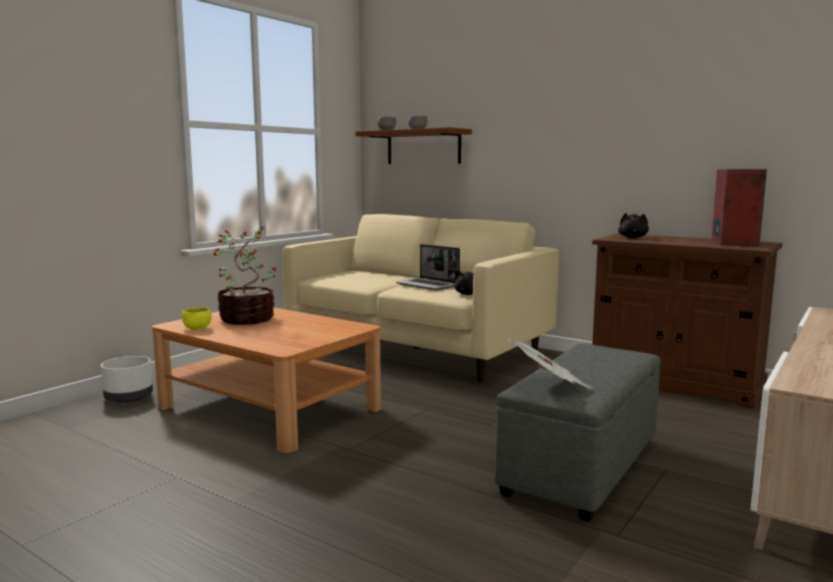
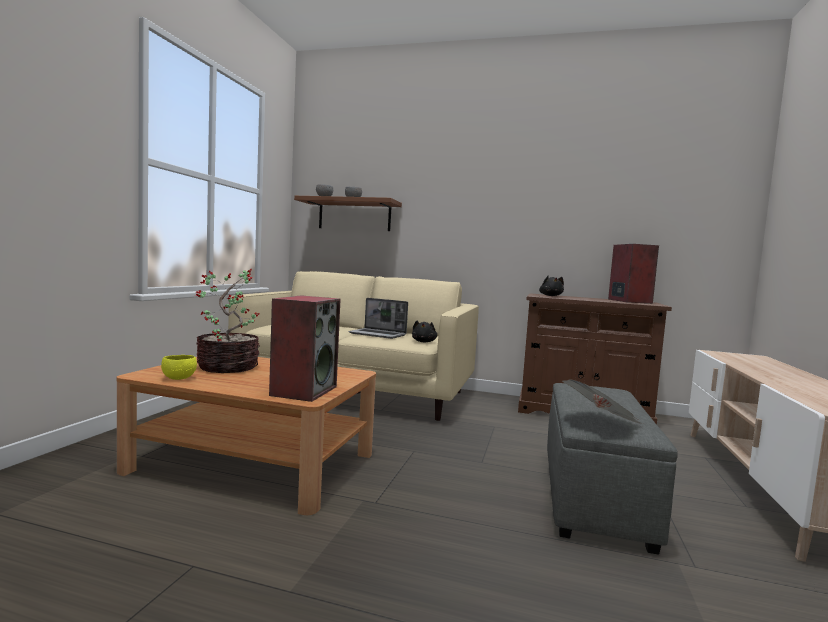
camera: 20 degrees left, 5 degrees down
white planter [101,356,153,403] -> none
none -> speaker [269,295,341,402]

